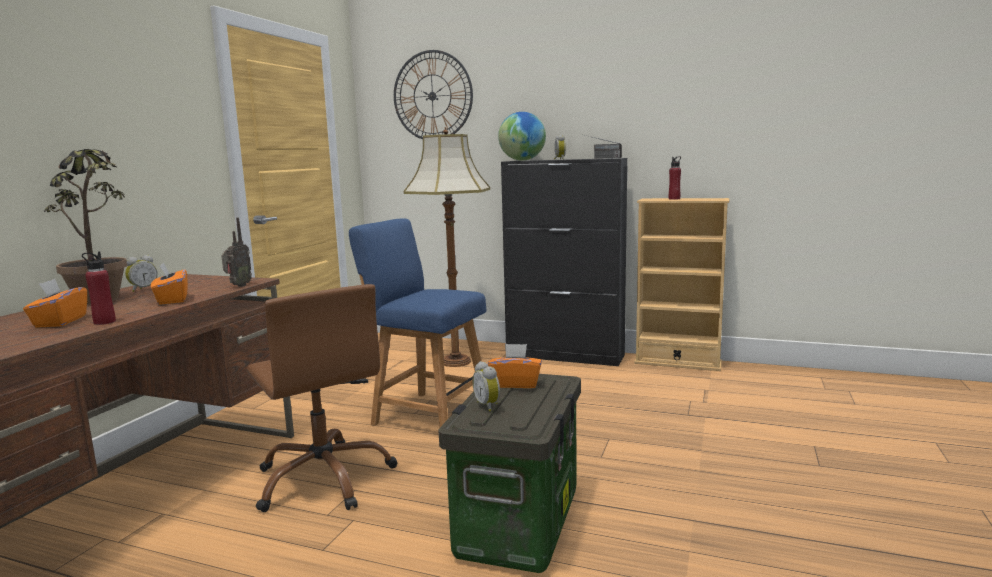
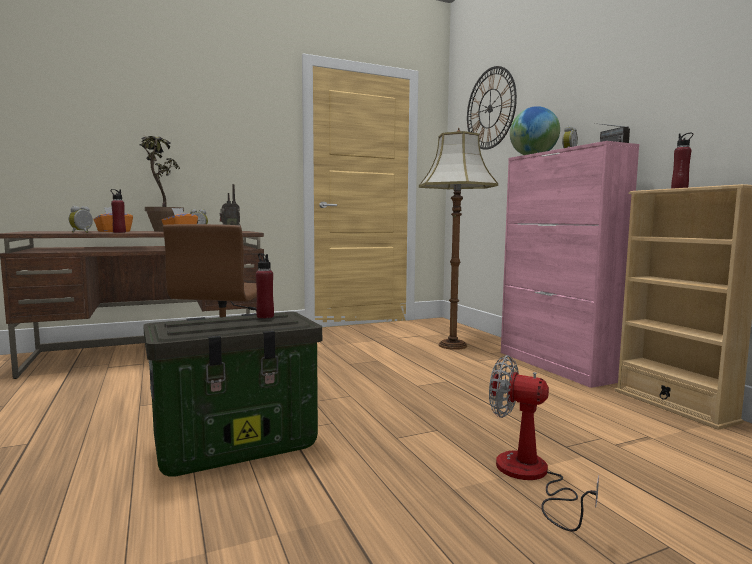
camera: 45 degrees right, 5 degrees down
blue chair [349,218,486,427] -> none
alarm clock [472,361,500,412] -> alarm clock moved to [69,206,93,233]
orange tissue box [488,344,542,388] -> red bottle [256,253,274,318]
black cabinet [501,158,627,366] -> pink cabinet [501,141,639,388]
none -> fan [489,355,599,532]

